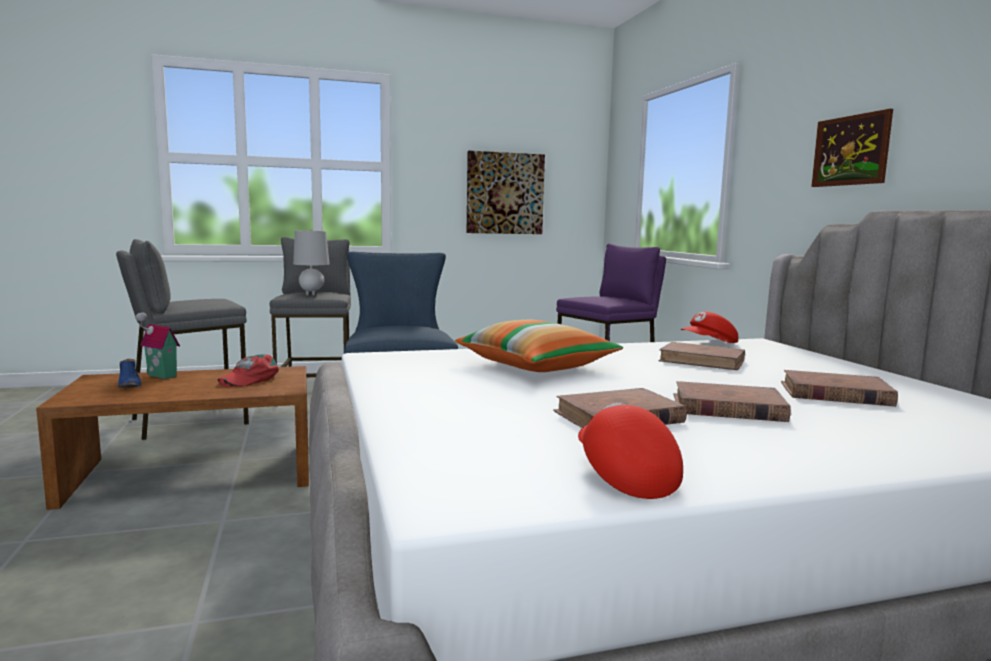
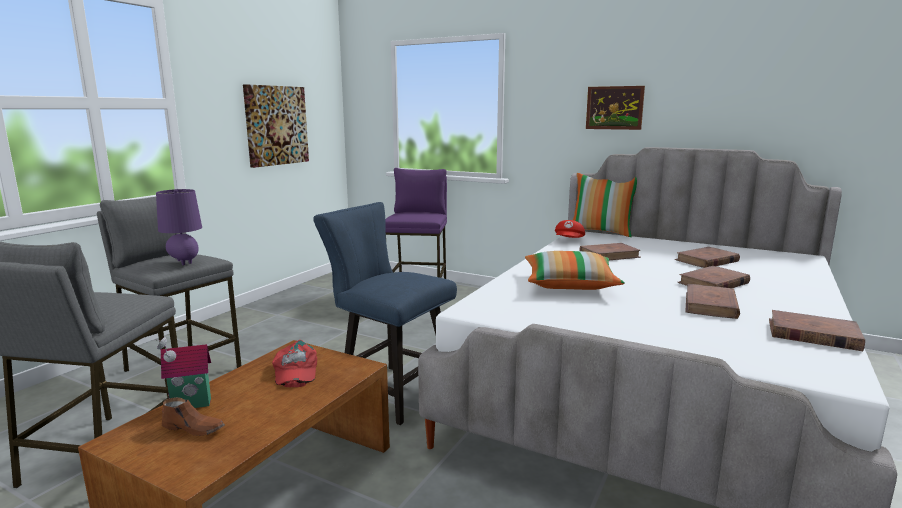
camera: 45 degrees left, 5 degrees up
blue shoe [118,359,141,388] -> brown shoe [162,397,225,436]
grey table lamp [293,230,329,296] -> purple table lamp [156,189,202,265]
red cap [578,403,683,499] -> brown book [769,310,865,351]
none -> pillow [573,173,637,237]

